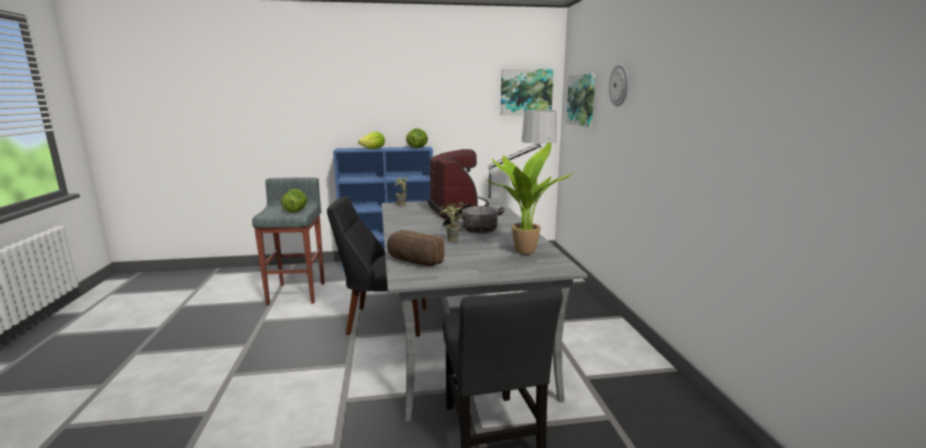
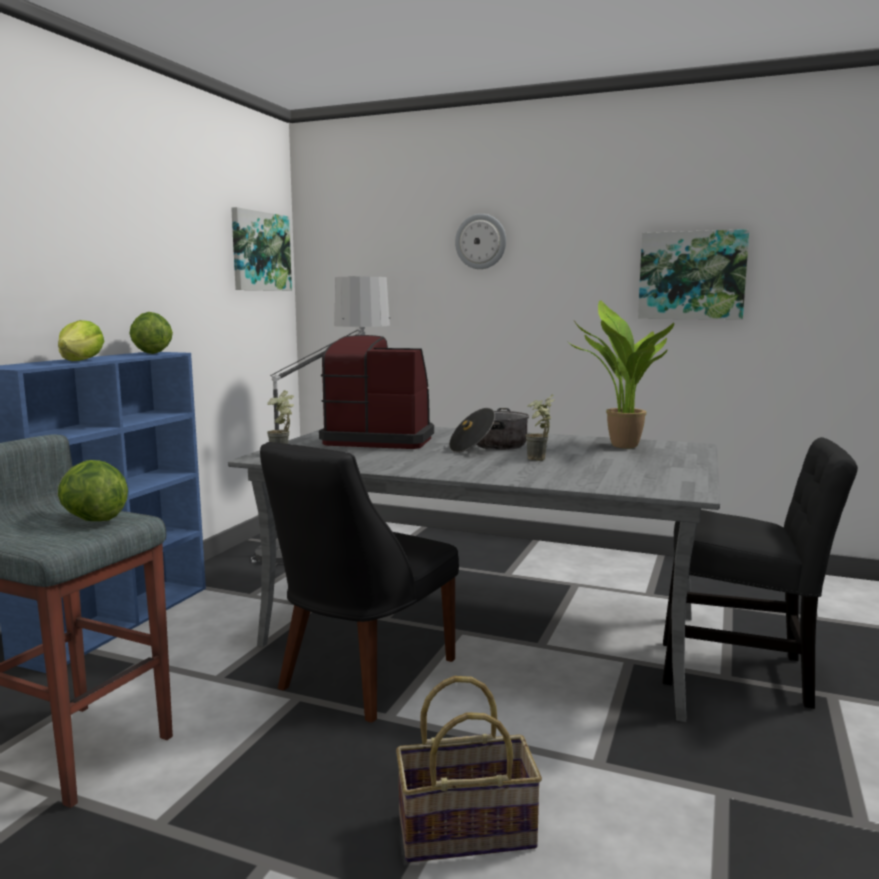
camera: 60 degrees left, 5 degrees down
bread [387,230,444,266] -> none
picture [566,73,596,127] -> picture moved to [638,229,749,320]
none -> basket [396,676,542,862]

